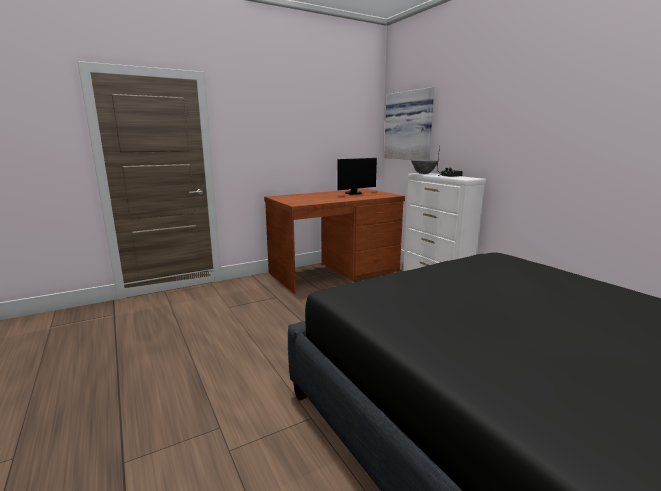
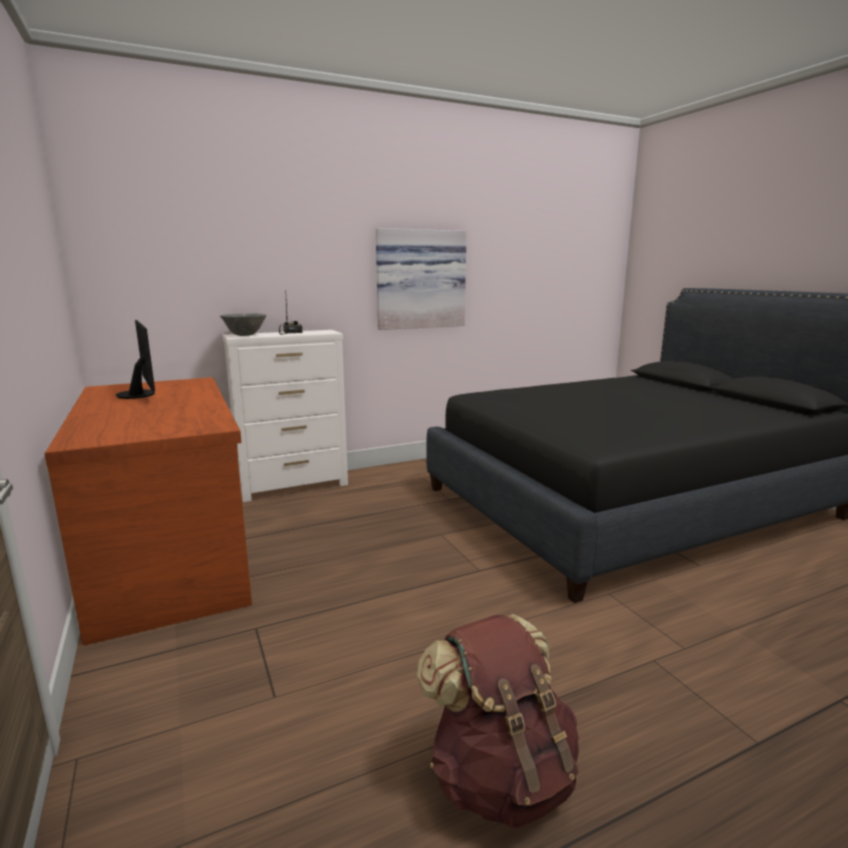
camera: 85 degrees left, 0 degrees up
picture [384,87,434,160] -> picture moved to [376,228,467,330]
none -> brown backpack [417,614,579,828]

